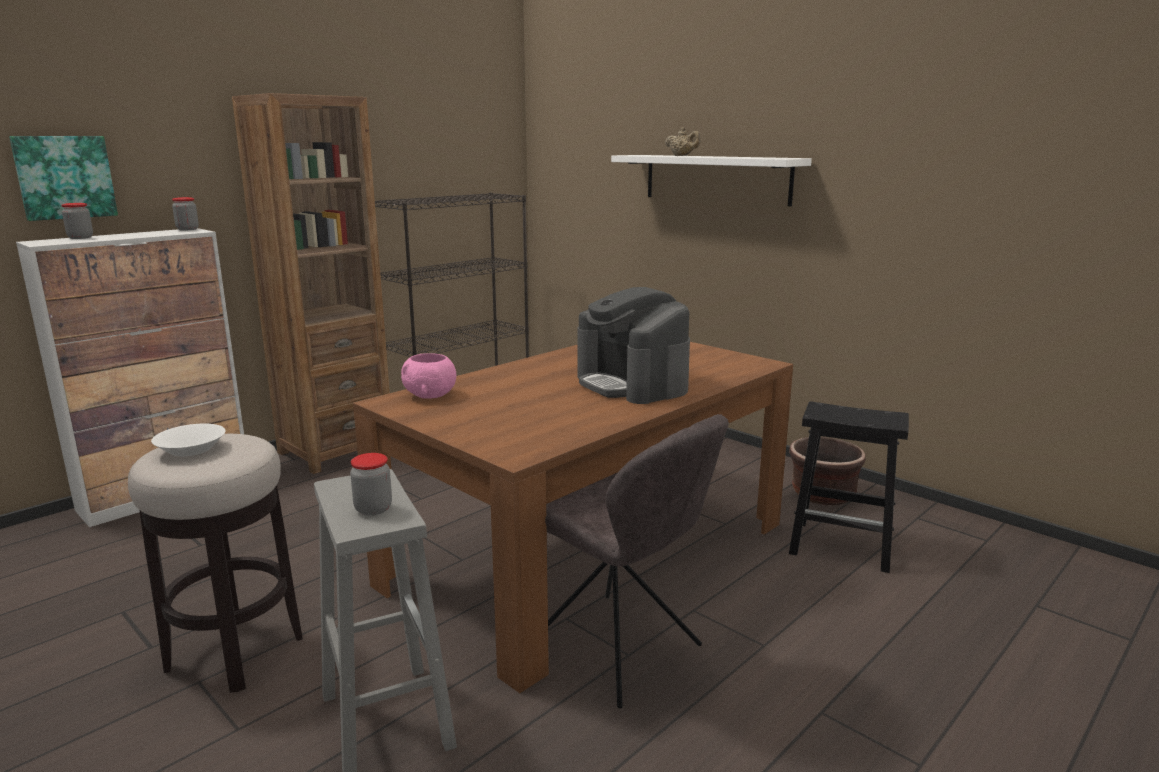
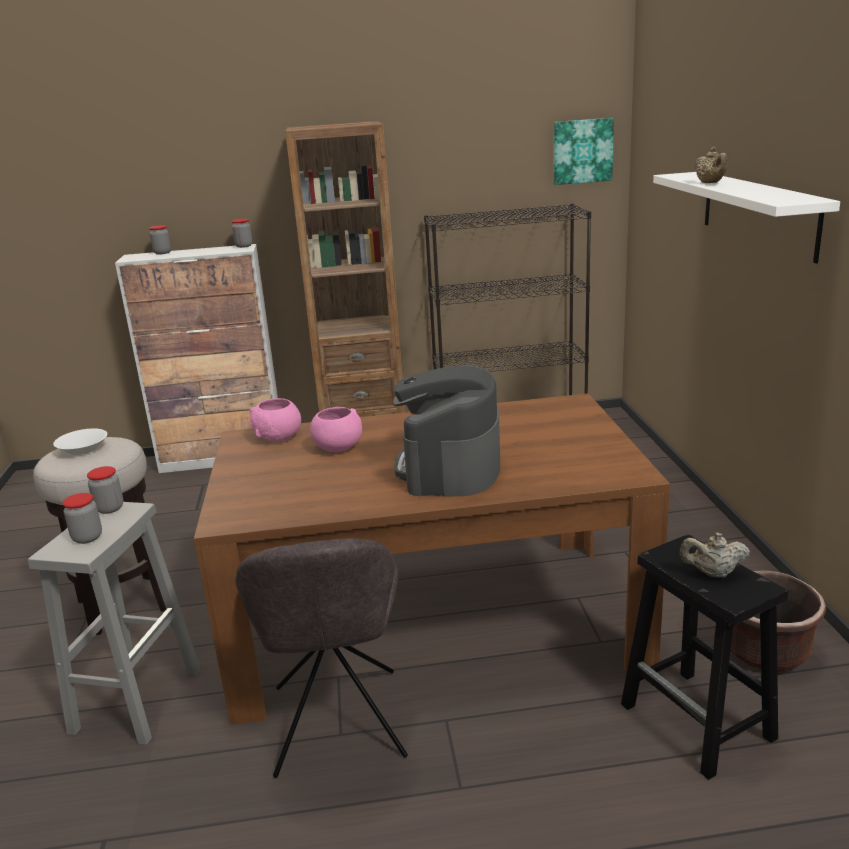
camera: 40 degrees right, 5 degrees up
picture [9,136,118,221] -> picture moved to [554,118,614,185]
none -> jar [87,466,123,514]
none -> pink bowl [310,407,362,452]
none -> beige teapot [680,533,750,578]

